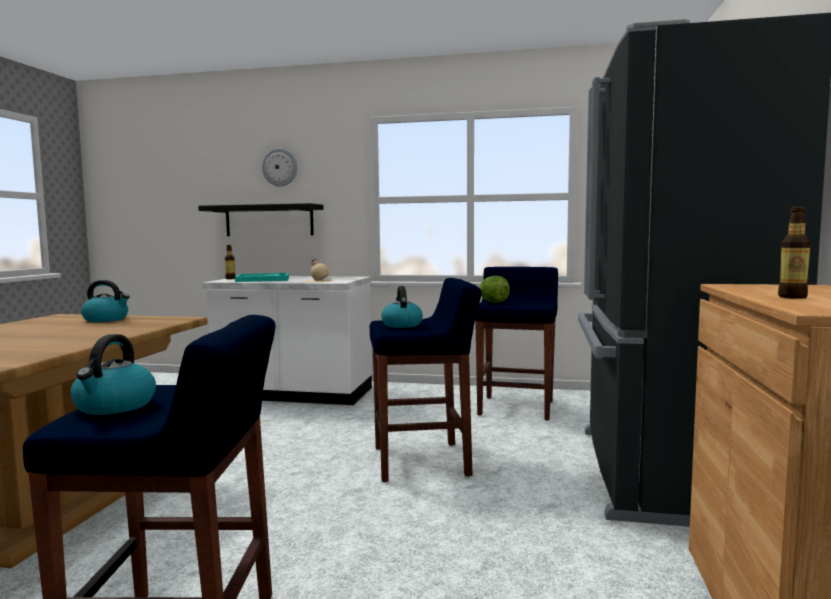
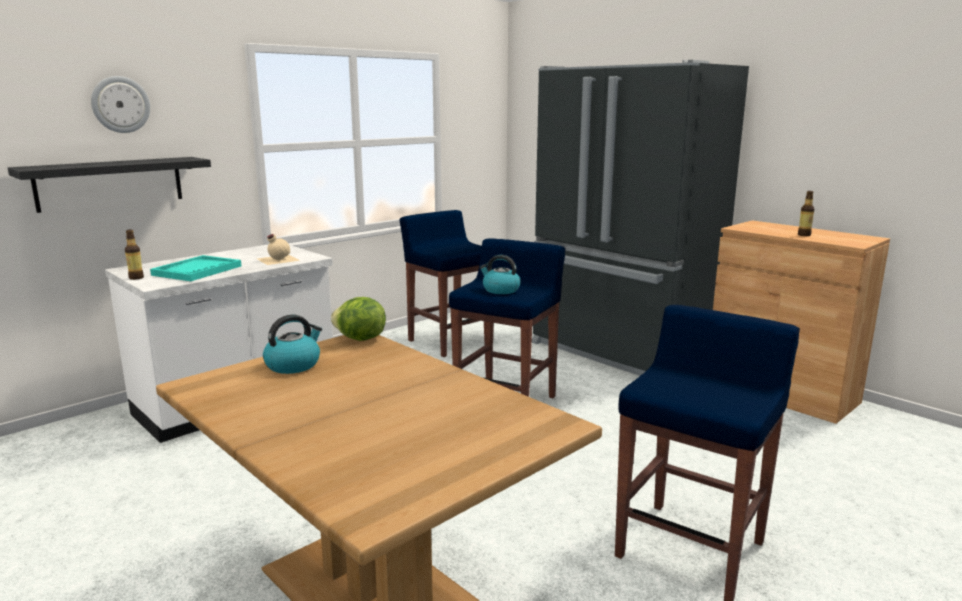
camera: 55 degrees left, 10 degrees up
kettle [71,334,156,415] -> none
lettuce [480,275,510,303] -> lettuce moved to [331,297,386,341]

